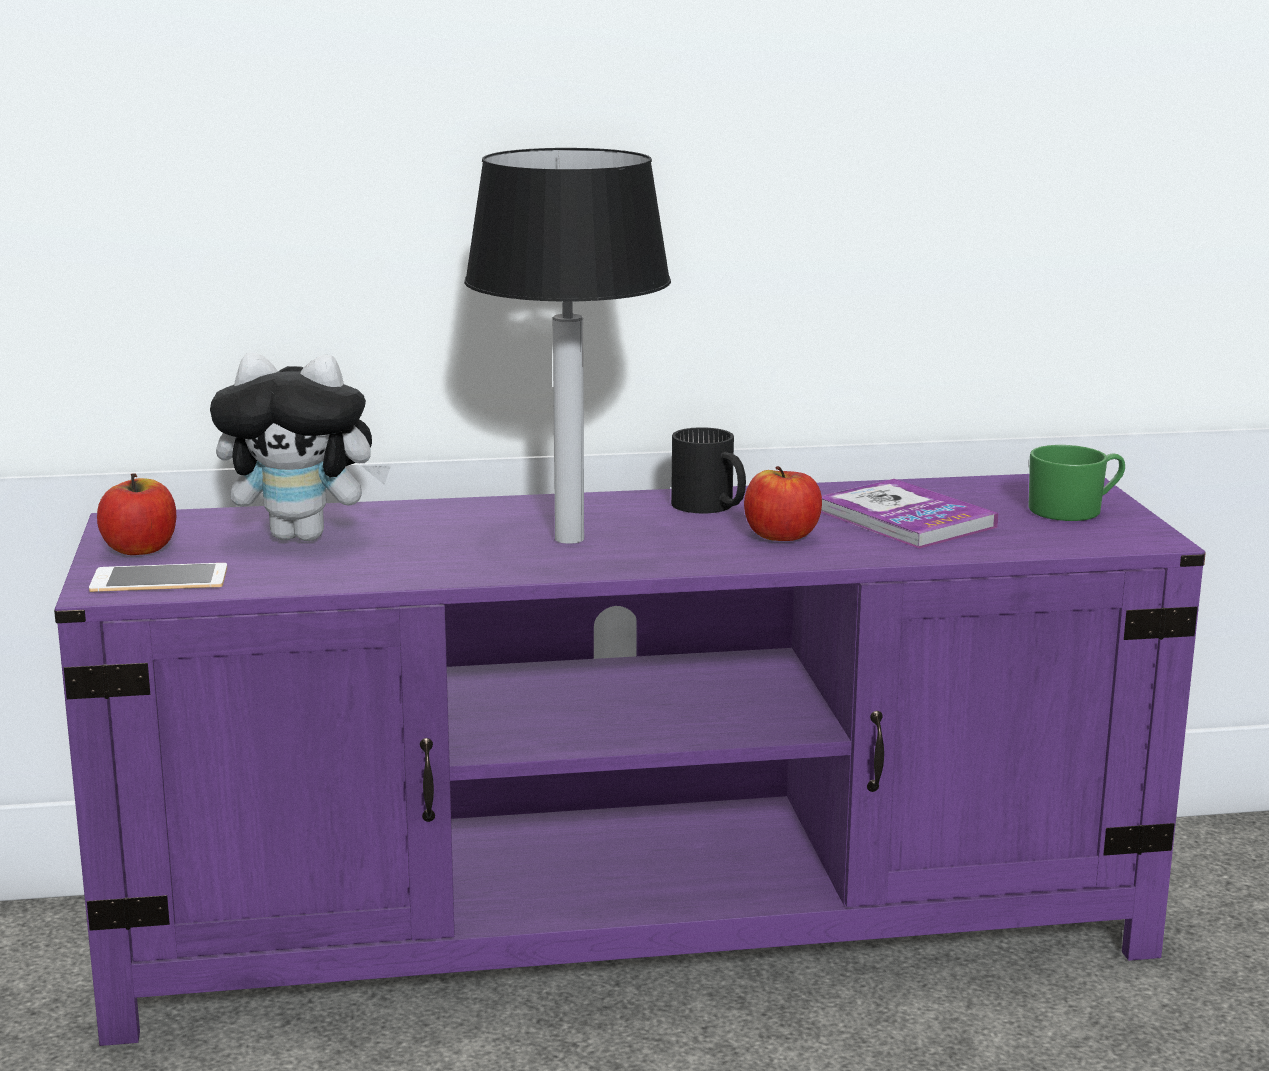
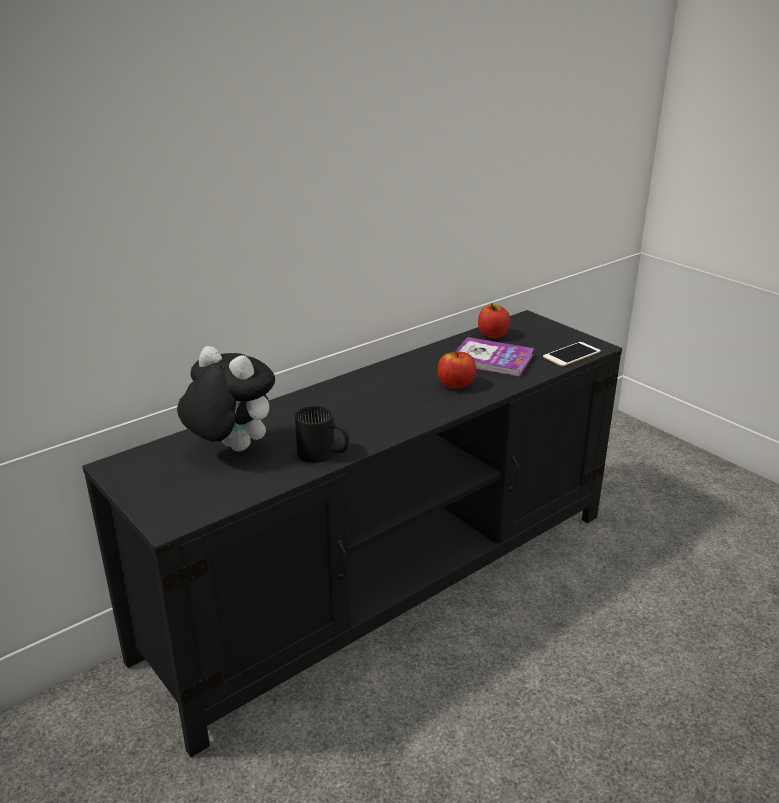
camera: 30 degrees left, 10 degrees up
purple tv stand [54,474,1206,1046] -> black tv stand [82,310,622,757]
phone [89,563,227,592] -> phone moved to [543,342,601,366]
apple [97,473,176,555] -> apple moved to [478,303,510,338]
plush toy [210,353,391,541] -> plush toy turned 120 degrees counterclockwise [177,346,275,451]
table lamp [464,148,671,544] -> none
black mug [671,427,746,513] -> black mug moved to [295,406,349,463]
green mug [1028,445,1125,521] -> none

